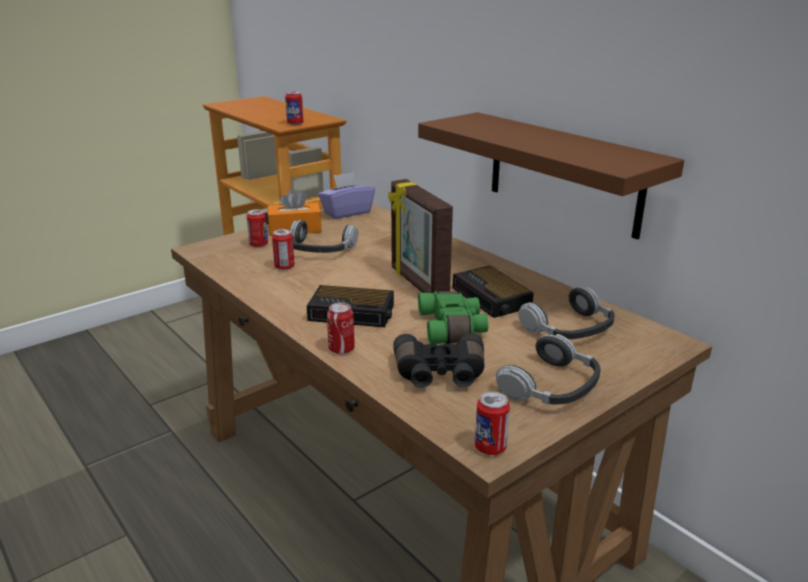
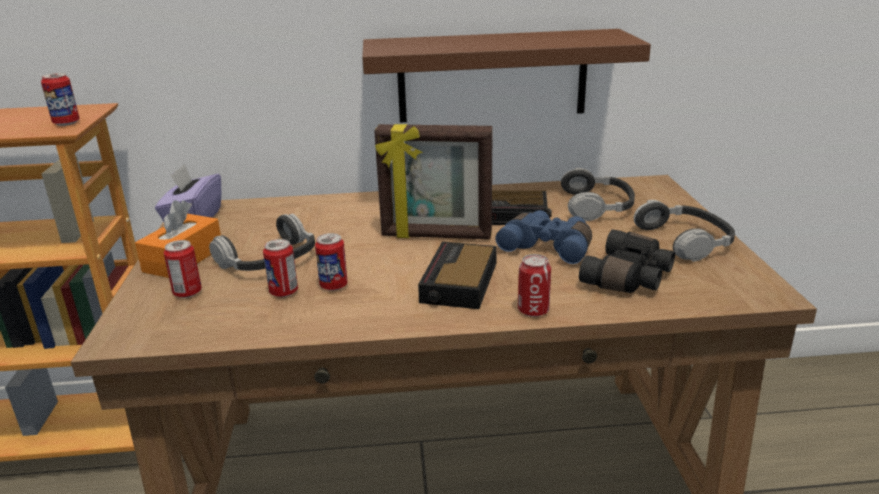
camera: 55 degrees left, 0 degrees up
alarm clock [307,285,394,327] -> alarm clock turned 150 degrees clockwise [418,242,497,309]
green binoculars [418,291,488,344] -> blue binoculars [495,210,592,264]
can [475,391,510,455] -> can moved to [315,233,348,291]

